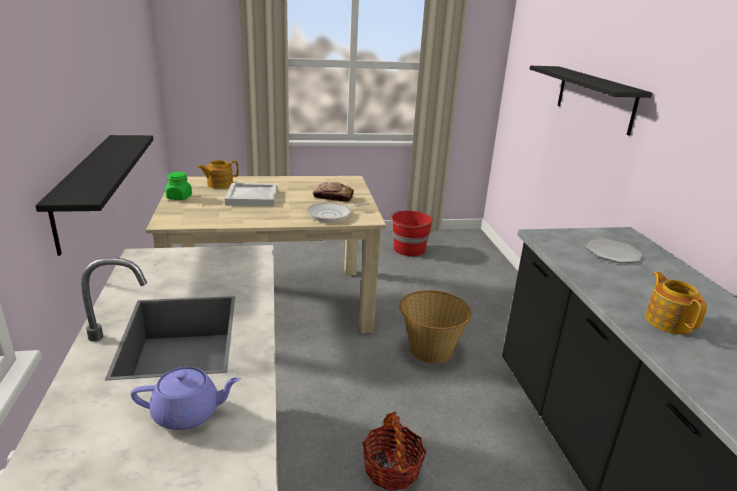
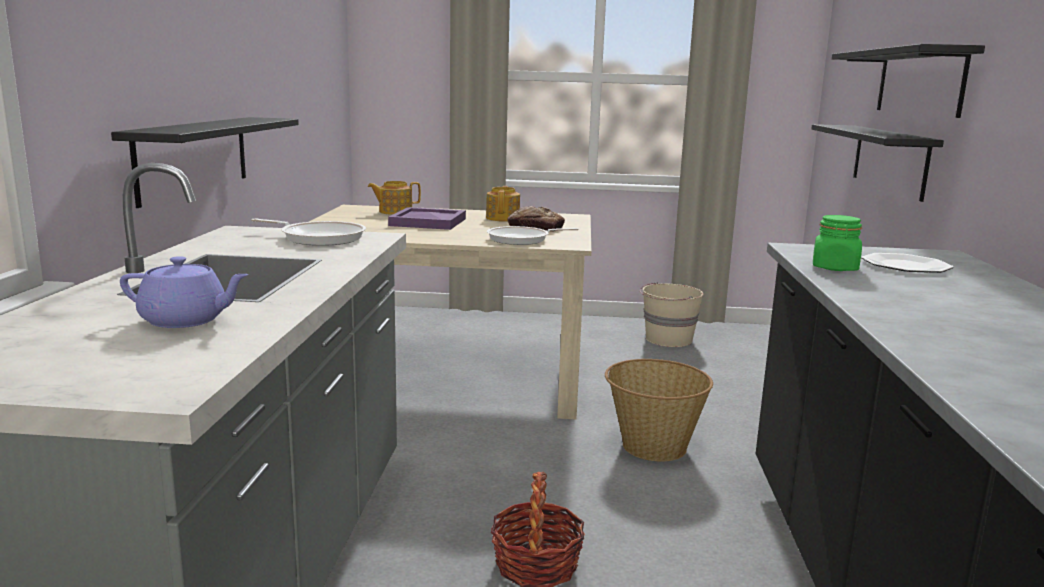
camera: 15 degrees right, 10 degrees down
green jar [165,172,192,200] -> green jar moved to [813,215,862,271]
white tray [225,183,278,206] -> purple tray [388,207,466,230]
red bucket [390,210,433,257] -> beige bucket [640,282,703,347]
teapot [645,272,707,334] -> teapot moved to [486,186,520,222]
none -> frying pan [251,219,366,246]
none -> black shelf [811,124,944,202]

